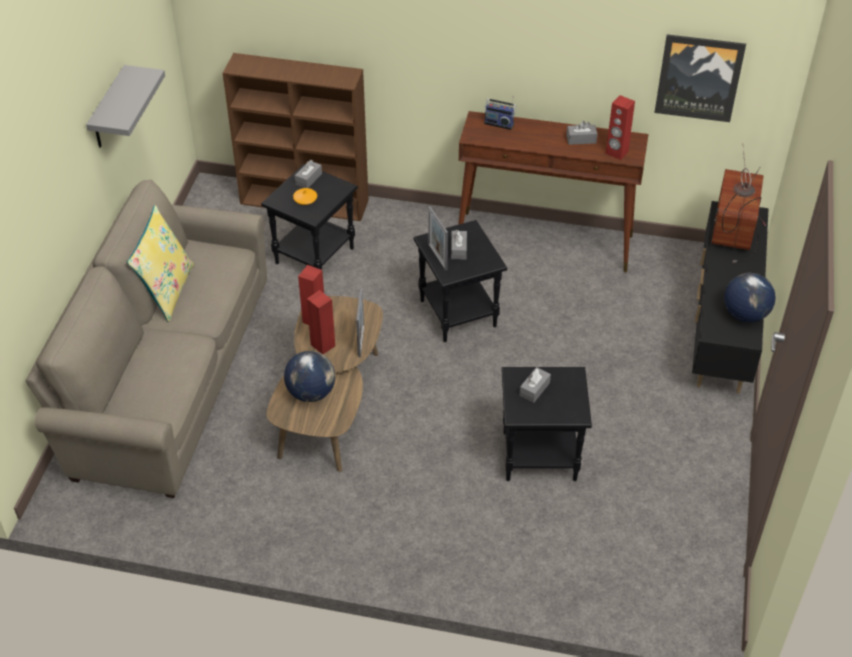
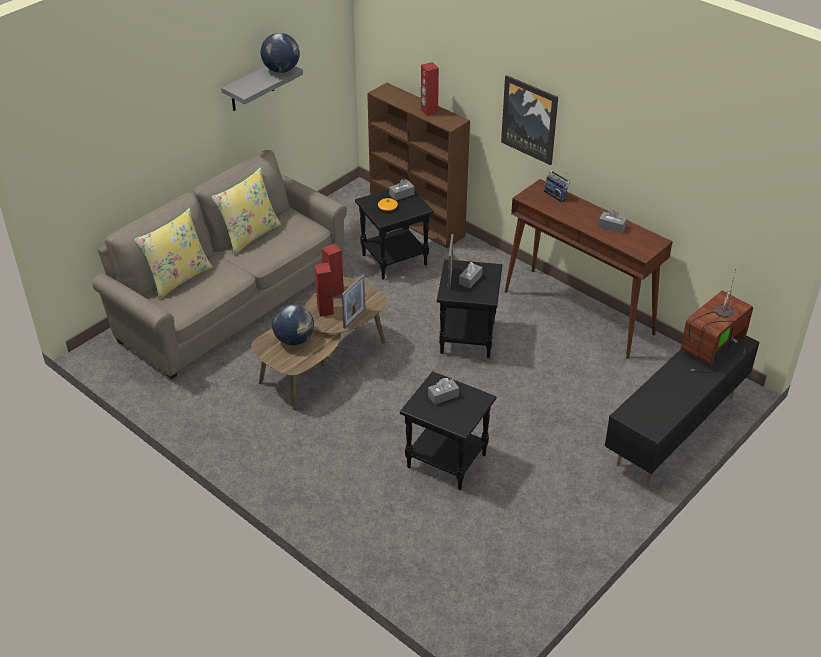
camera: 30 degrees right, 5 degrees down
red speaker [606,95,635,160] -> red speaker moved to [421,62,439,116]
picture [655,34,746,122] -> picture moved to [501,75,558,165]
globe [724,273,776,323] -> globe moved to [261,33,300,73]
none -> yellow pillow [134,208,213,300]

